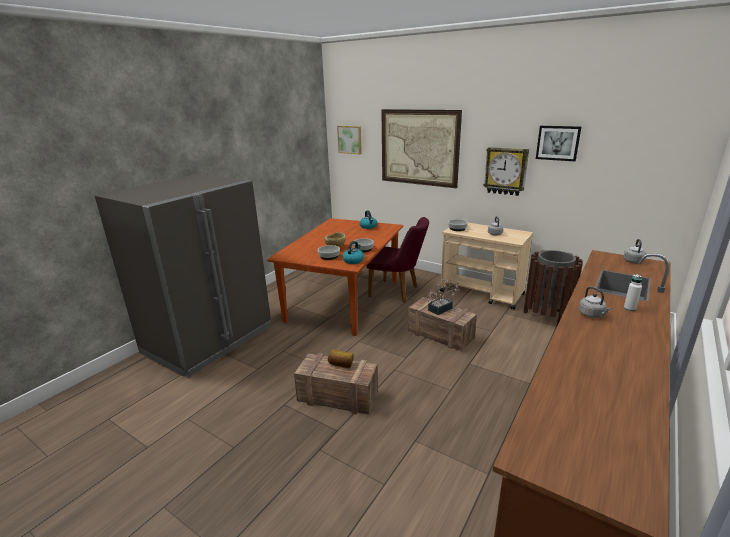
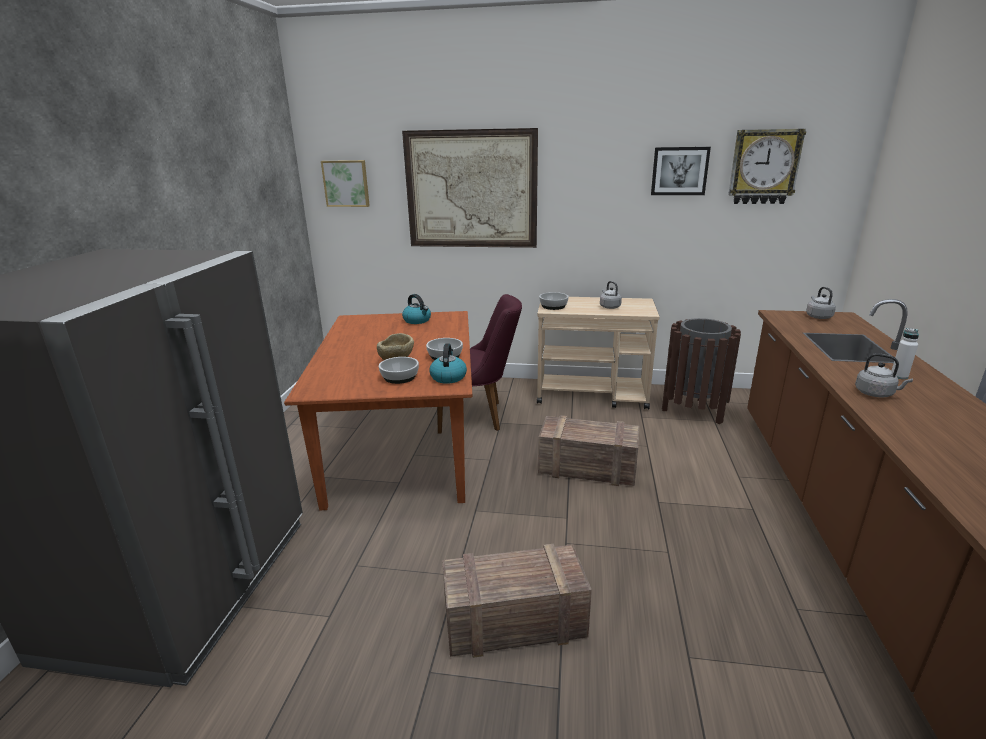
camera: 25 degrees left, 0 degrees up
bread [328,349,353,368] -> none
potted plant [428,279,459,315] -> none
wall clock [483,147,529,196] -> wall clock moved to [728,129,806,204]

